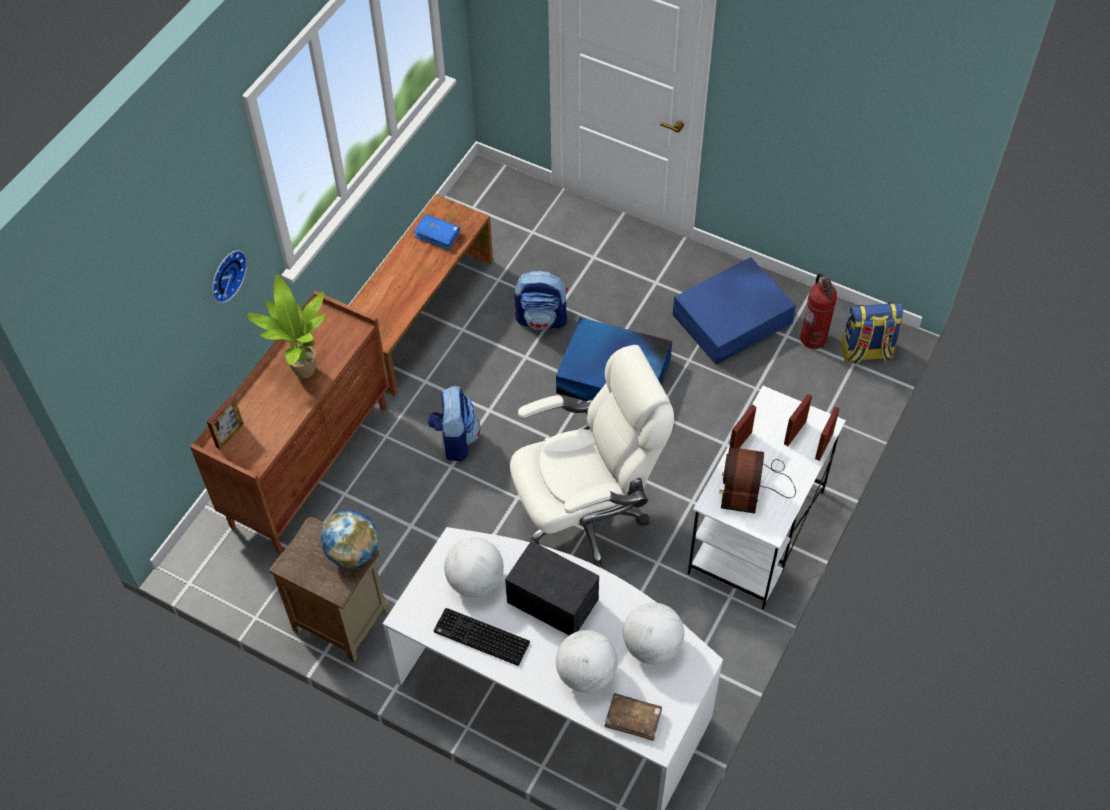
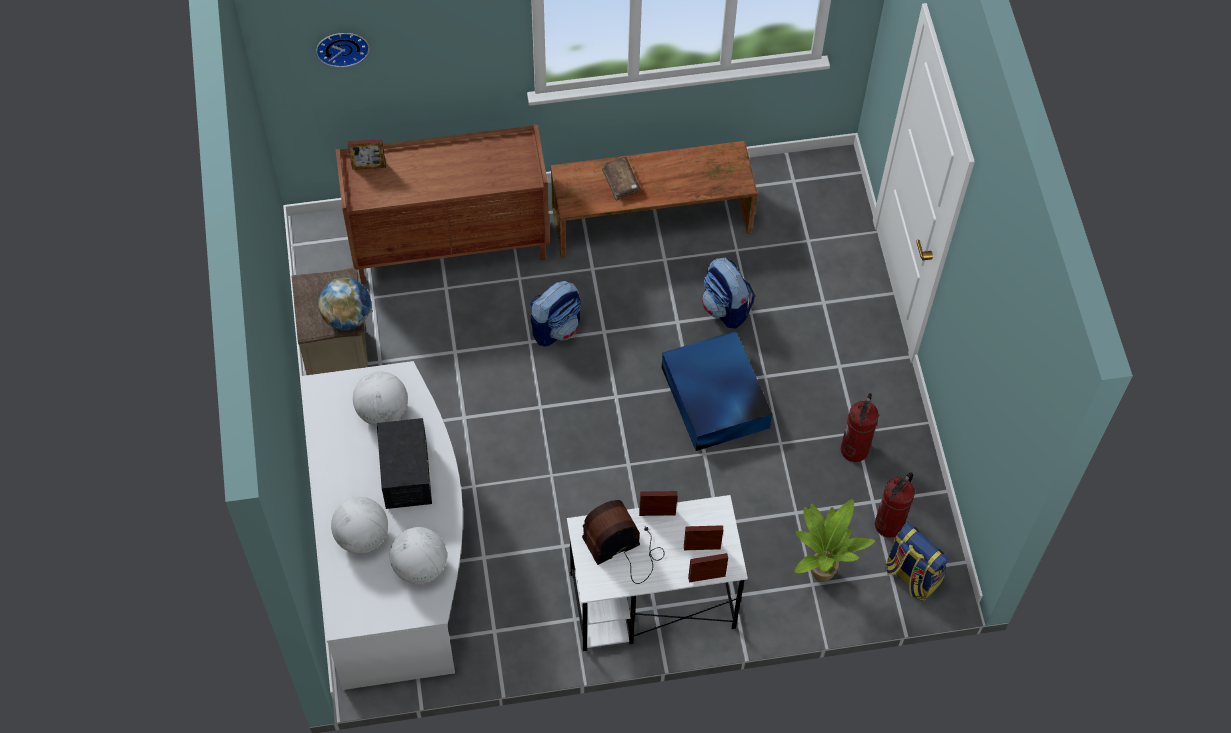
camera: 50 degrees right, 5 degrees up
wall clock [212,250,247,303] -> wall clock moved to [316,33,369,67]
potted plant [247,274,326,378] -> potted plant moved to [794,499,875,582]
blue book [414,214,460,250] -> none
keyboard [434,608,530,666] -> none
white office chair [510,345,674,569] -> none
brown book [605,693,662,741] -> brown book moved to [602,157,640,201]
blue storage box [673,257,796,365] -> fire extinguisher [841,393,879,462]

